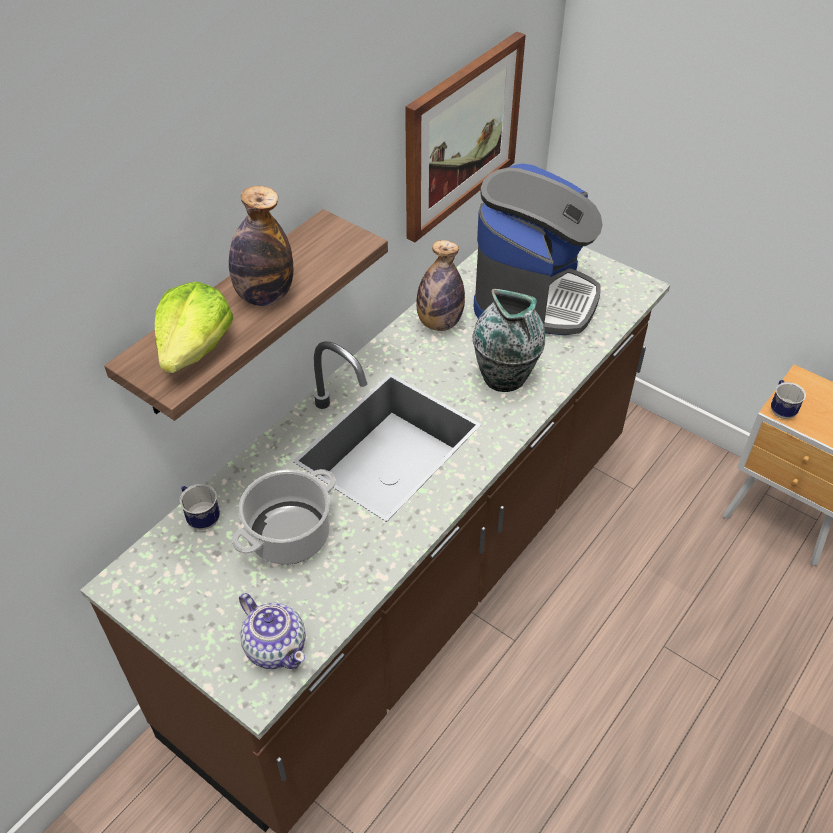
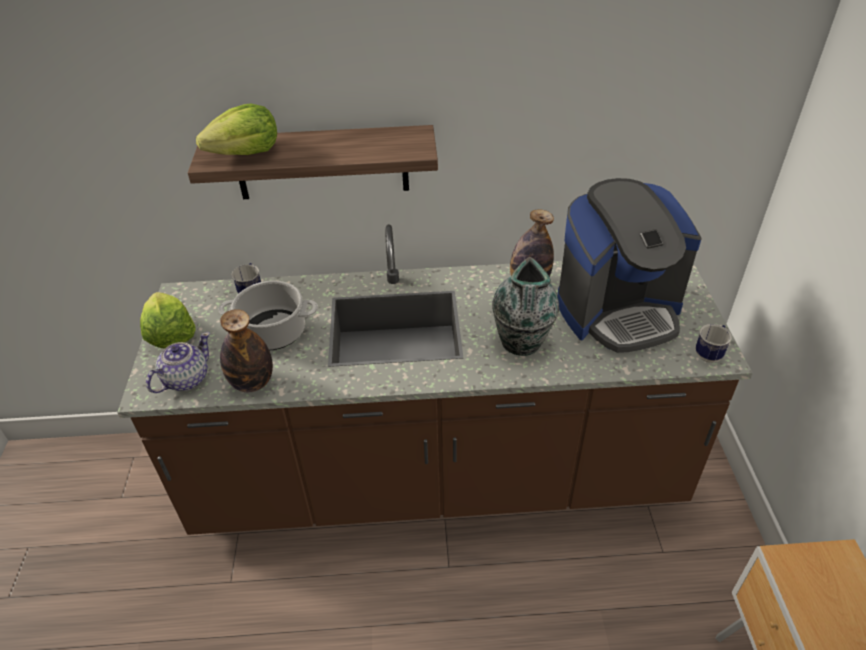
camera: 50 degrees right, 5 degrees down
bottle [229,186,293,306] -> bottle moved to [220,309,273,392]
teapot [239,593,306,669] -> teapot turned 150 degrees counterclockwise [146,332,210,393]
picture [405,32,526,243] -> none
mug [771,380,806,419] -> mug moved to [696,324,732,363]
none -> lettuce [140,292,196,348]

